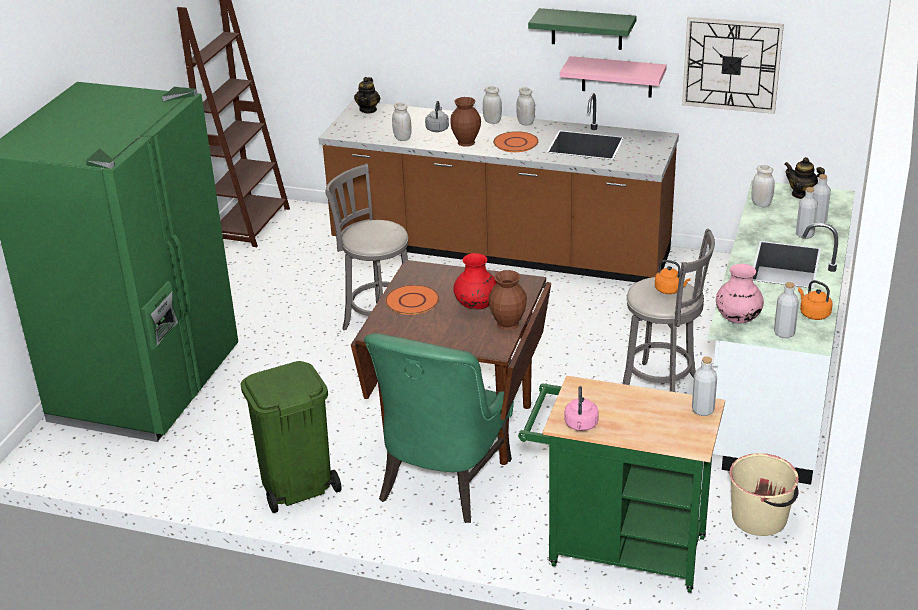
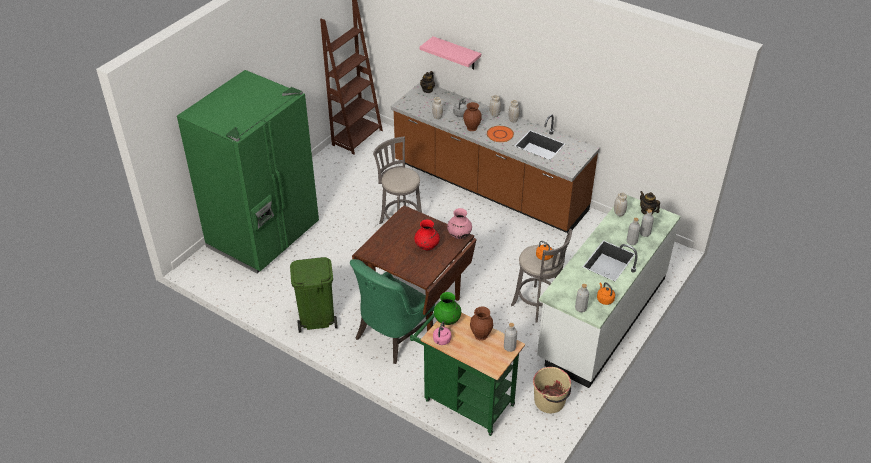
camera: 15 degrees right, 10 degrees up
orange plate [385,285,439,315] -> none
brown vase [488,270,527,331] -> brown vase moved to [470,306,493,341]
green shelf [528,8,637,50] -> none
pink shelf [560,56,667,97] -> pink shelf moved to [420,36,481,69]
wall clock [682,17,784,114] -> none
pink vase [716,264,764,323] -> pink vase moved to [447,208,472,239]
none -> green vase [434,292,461,325]

